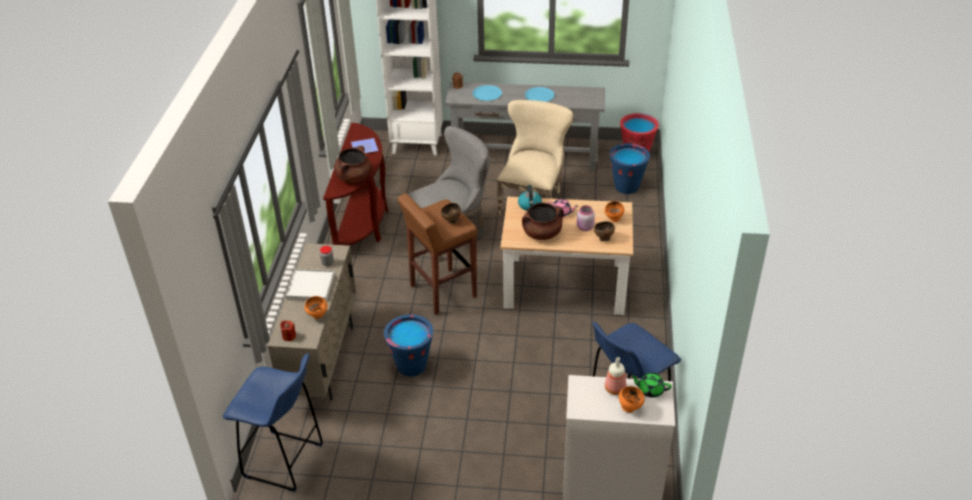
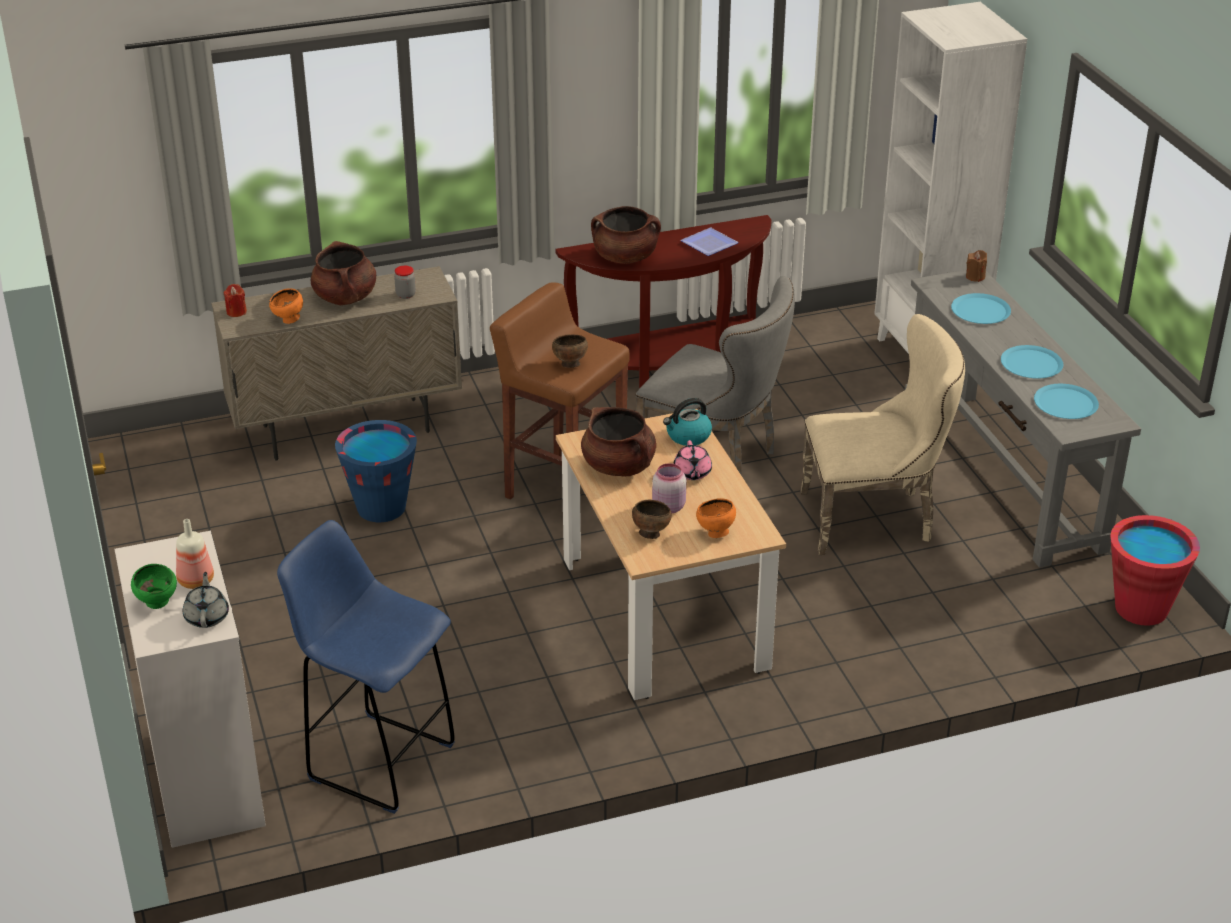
camera: 65 degrees right, 5 degrees down
blue stool [223,353,323,492] -> none
white tray [285,269,335,302] -> brown cooking pot [311,241,376,305]
blue bucket [610,143,650,194] -> none
orange bowl [619,386,645,413] -> green bowl [131,564,177,609]
green teapot [630,373,672,398] -> grey teapot [183,572,229,628]
none -> blue plate [1034,384,1099,419]

